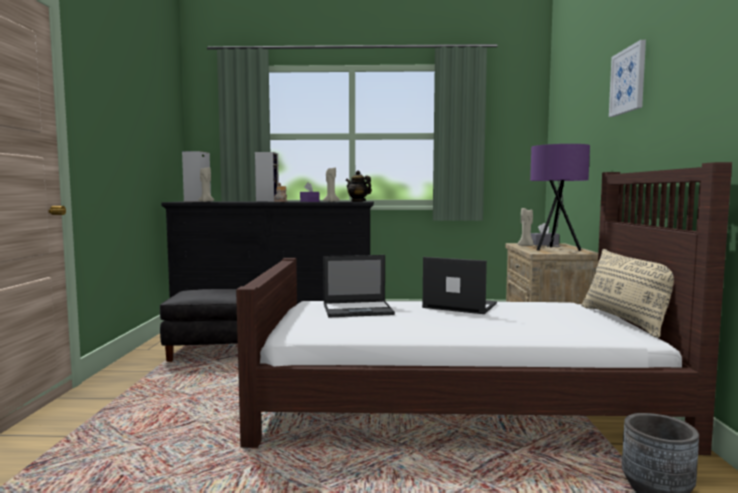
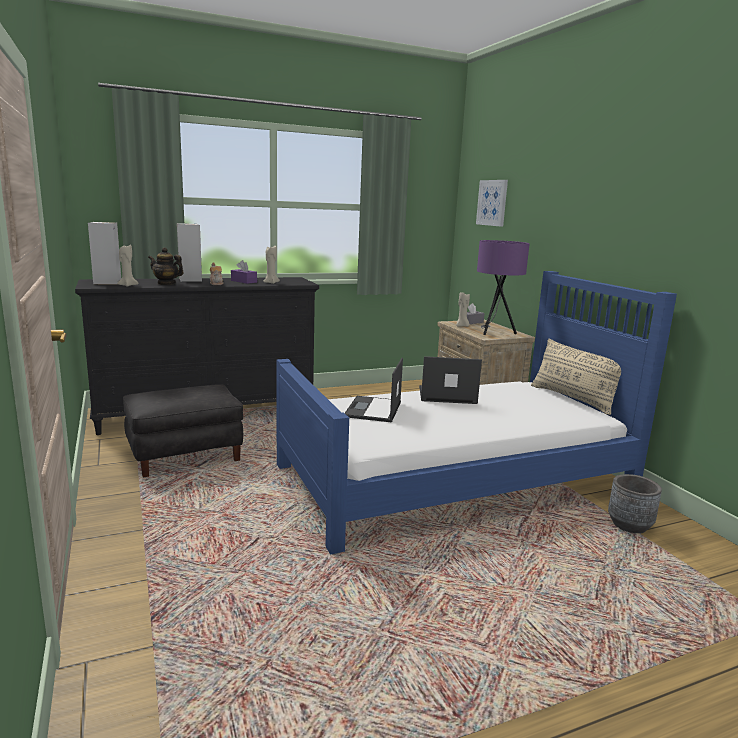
camera: 25 degrees left, 10 degrees up
brown bed [236,162,732,455] -> blue bed [276,271,677,555]
laptop [323,255,395,317] -> laptop turned 135 degrees clockwise [345,358,403,422]
teapot [346,170,372,202] -> teapot moved to [148,247,184,285]
picture [609,40,646,117] -> picture moved to [476,180,508,227]

